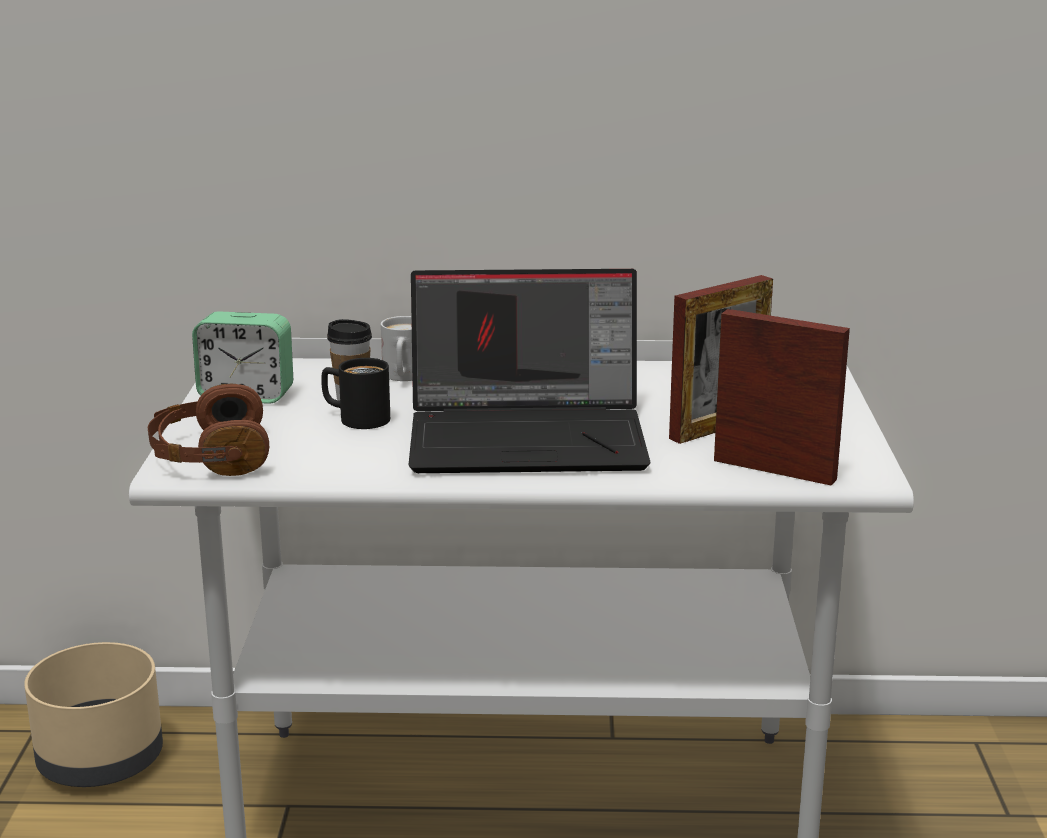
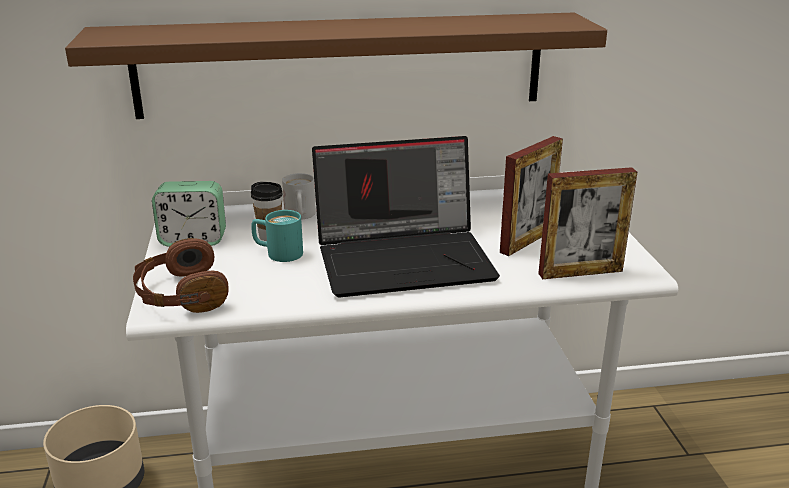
camera: 10 degrees left, 5 degrees up
black mug [321,358,390,429] -> turquoise mug [251,210,303,262]
picture frame [714,309,850,486] -> picture frame turned 150 degrees clockwise [538,167,637,279]
none -> brown shelf [65,12,607,119]

